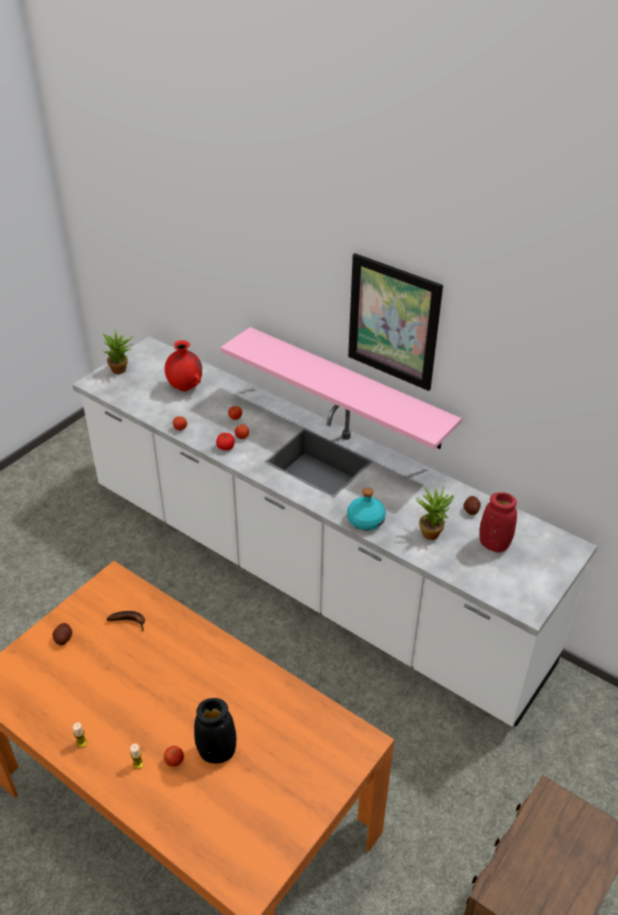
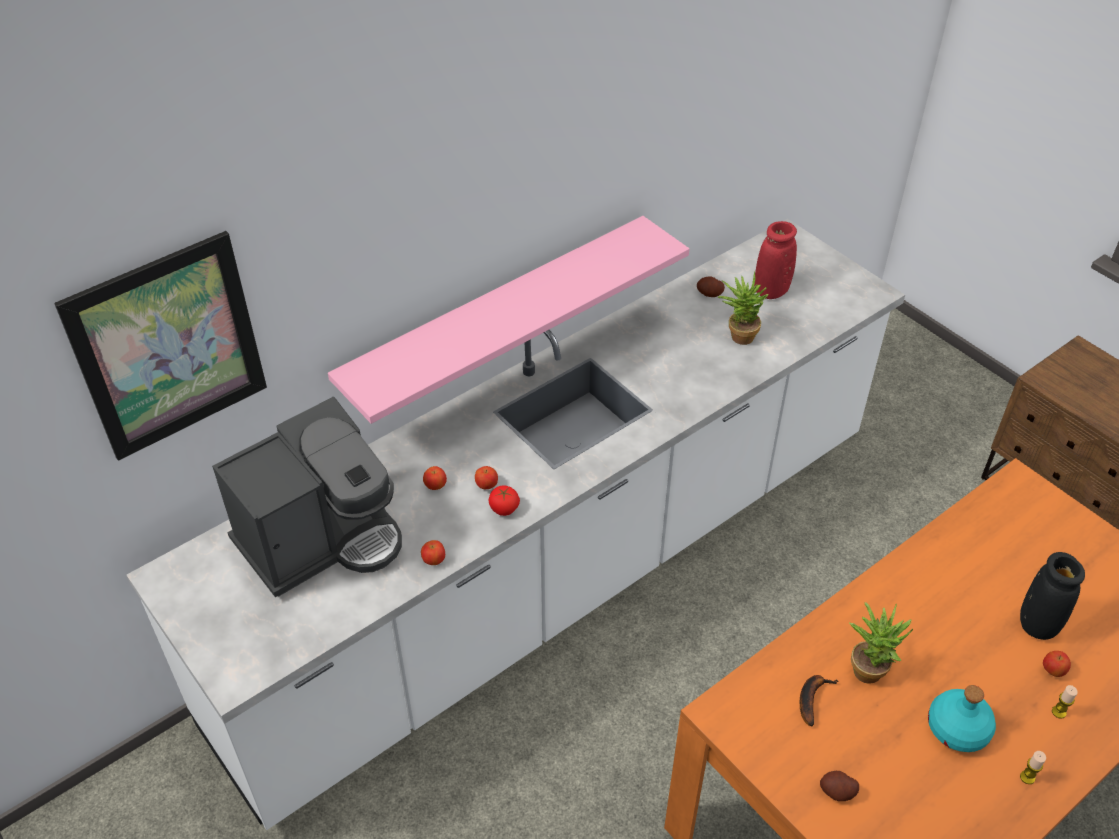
camera: 75 degrees left, 5 degrees up
potted plant [103,329,133,374] -> potted plant moved to [849,602,913,684]
red vase [165,340,202,391] -> coffee machine [212,397,402,597]
turquoise bottle [347,487,386,530] -> turquoise bottle moved to [928,685,996,752]
picture [348,253,443,391] -> picture moved to [54,231,267,461]

